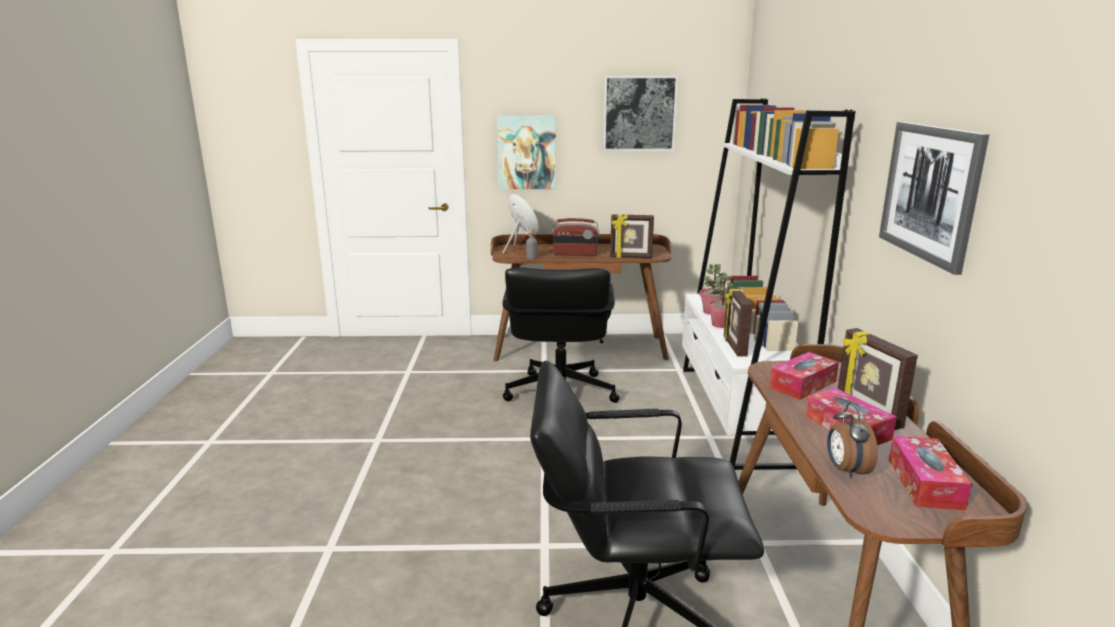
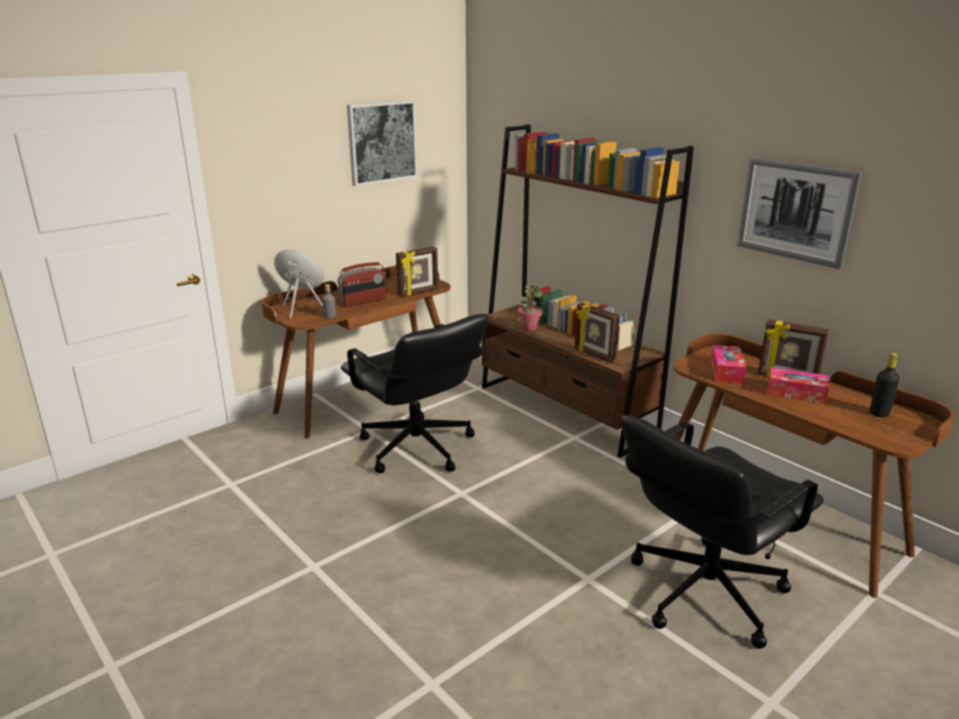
camera: 40 degrees left, 5 degrees up
picture [497,115,556,189] -> none
white bookcase [682,99,856,470] -> brown bookcase [482,124,694,458]
potted plant [708,274,733,328] -> none
alarm clock [827,403,878,478] -> none
tissue box [889,436,972,511] -> black bottle [870,353,900,417]

